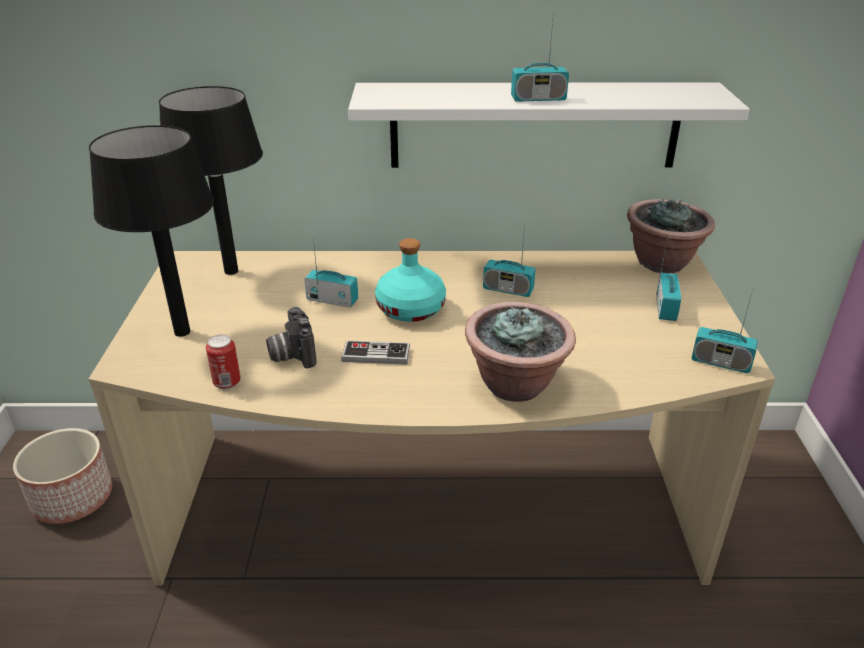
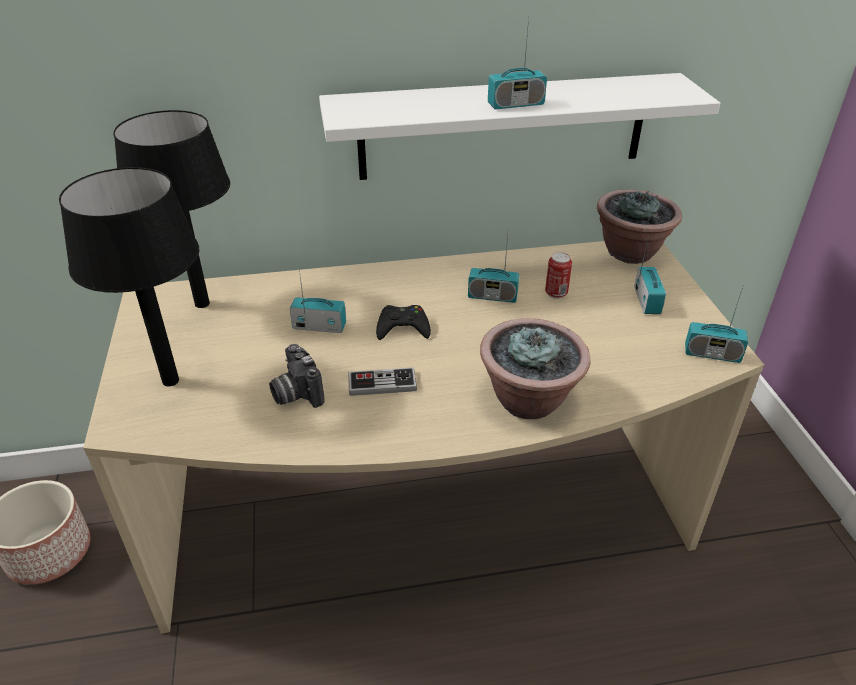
camera: 10 degrees left, 5 degrees up
can [206,334,241,390] -> can moved to [545,252,572,299]
turquoise bottle [375,238,446,322] -> black game controller [376,305,431,340]

